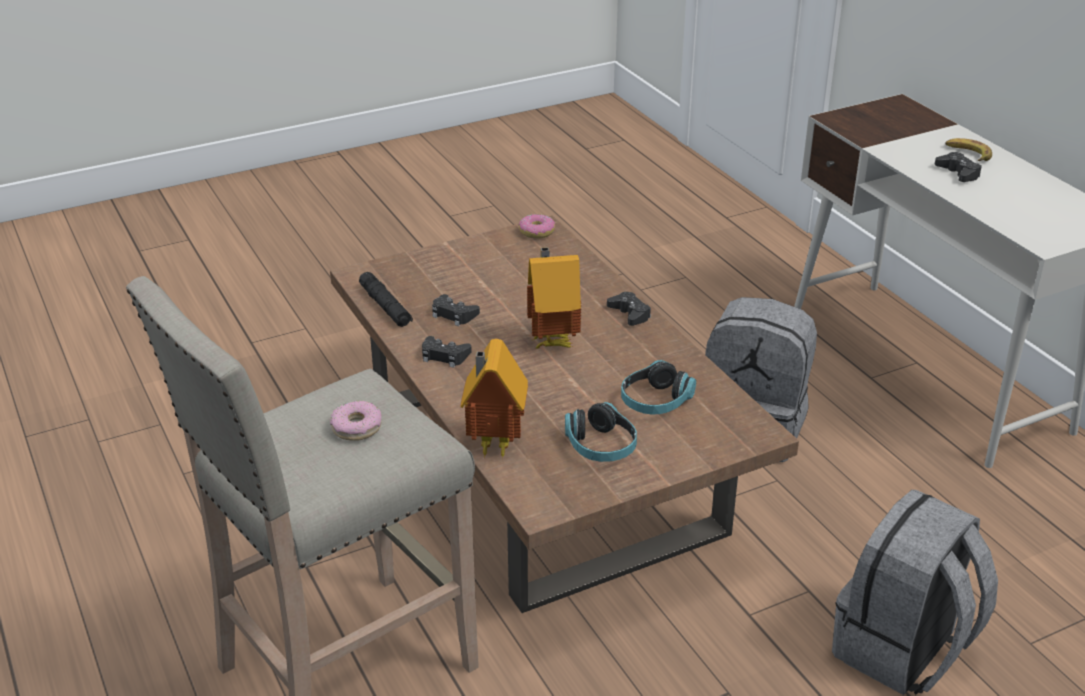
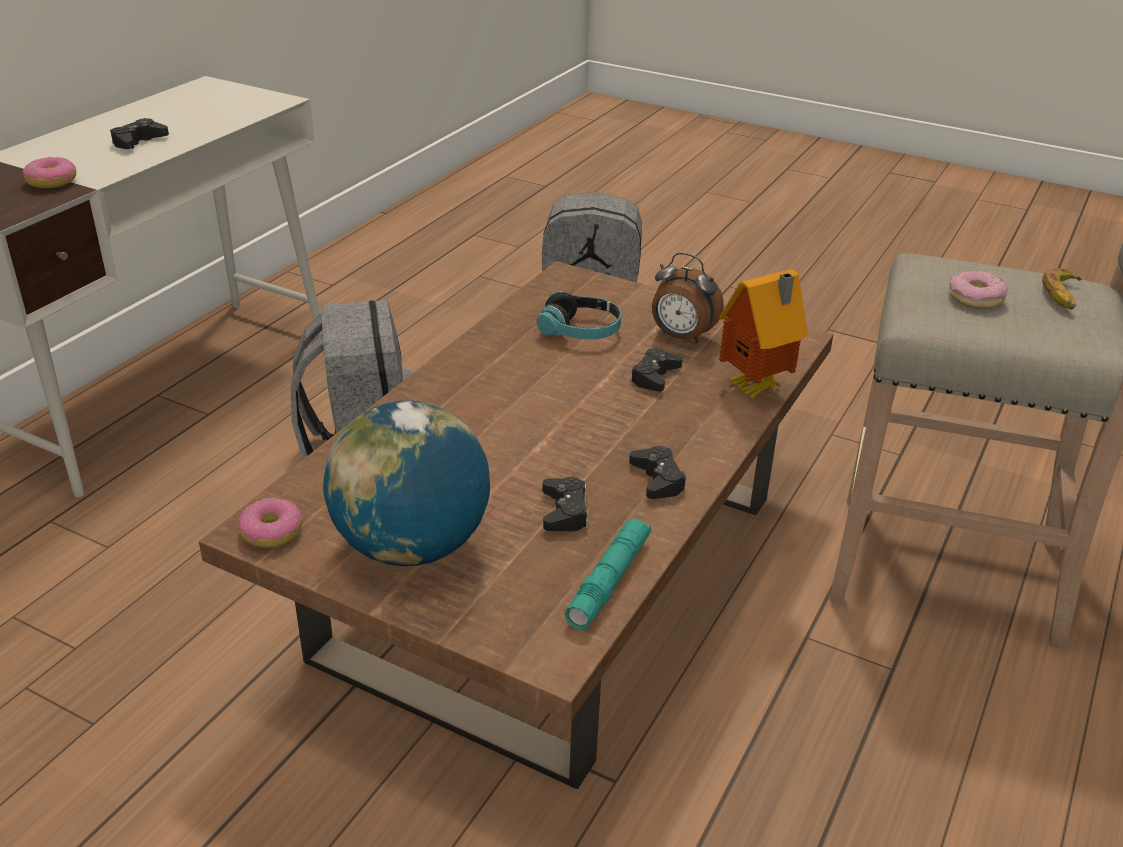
camera: 125 degrees left, 0 degrees up
black flashlight [359,272,413,327] -> turquoise flashlight [565,519,651,630]
toy house [527,247,581,350] -> none
headphones [565,402,637,462] -> alarm clock [652,253,724,343]
black game controller [607,292,651,326] -> black game controller moved to [630,348,683,391]
banana [945,138,992,161] -> banana moved to [1042,268,1082,309]
none -> donut [23,157,76,188]
none -> globe [323,401,490,566]

